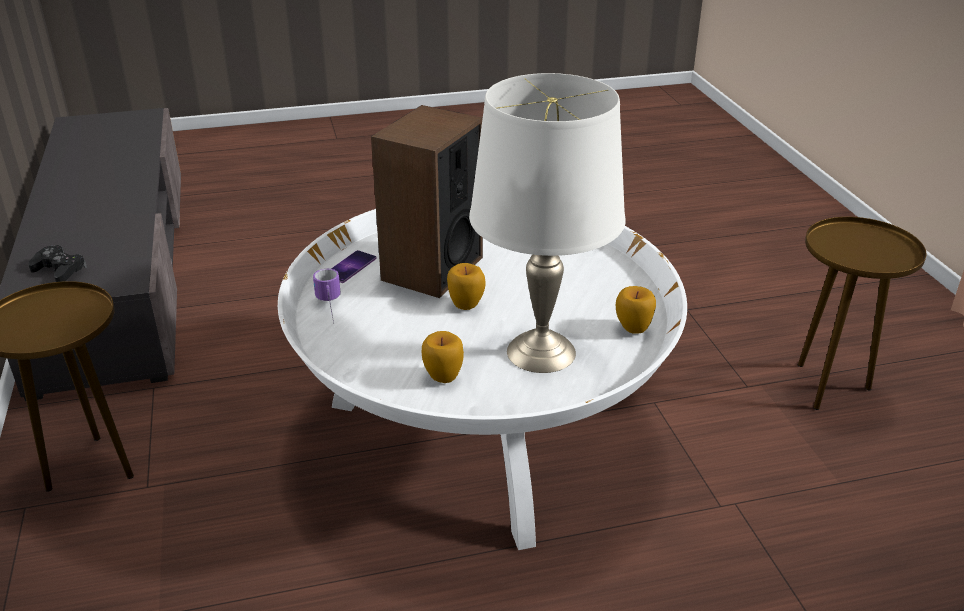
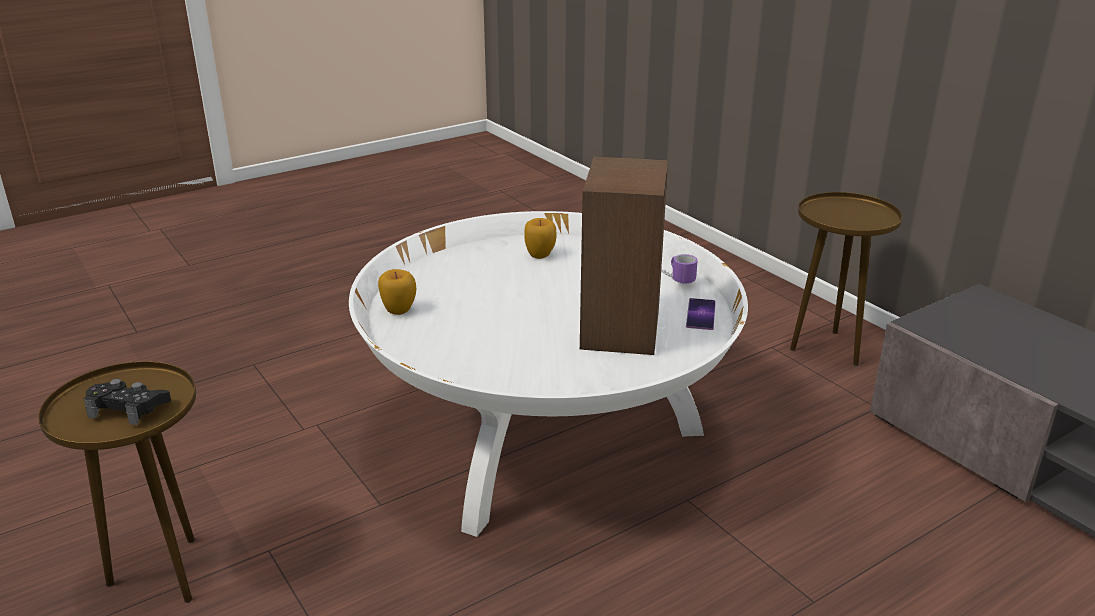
camera: 160 degrees right, 5 degrees down
black game controller [28,245,87,282] -> black game controller moved to [83,379,171,425]
apple [447,263,485,310] -> none
white table lamp [469,73,626,373] -> none

